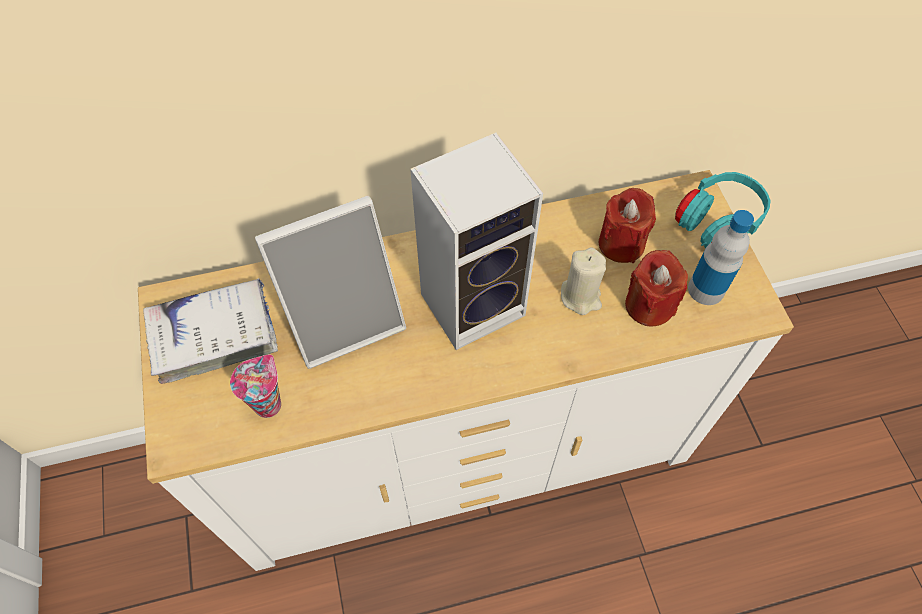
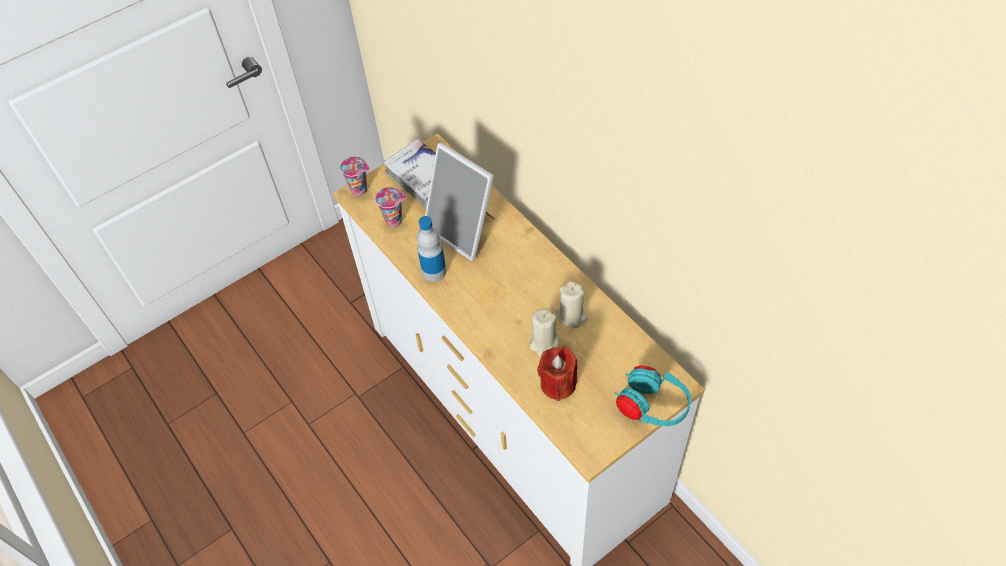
camera: 70 degrees right, 5 degrees down
speaker [410,133,543,350] -> none
red candle [598,188,656,263] -> none
bottle [688,210,754,305] -> bottle moved to [417,216,446,282]
none -> cup [340,156,370,196]
none -> beige candle [556,281,588,328]

